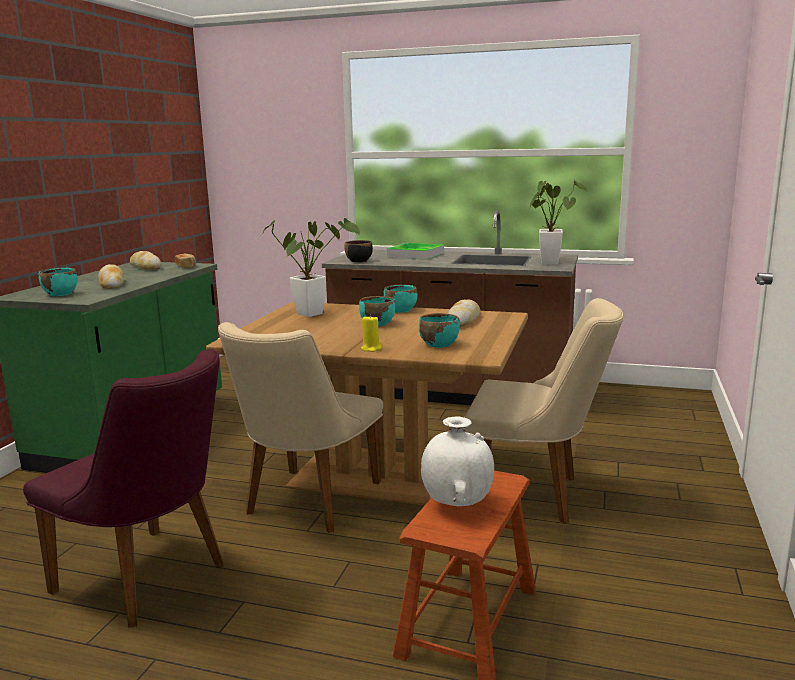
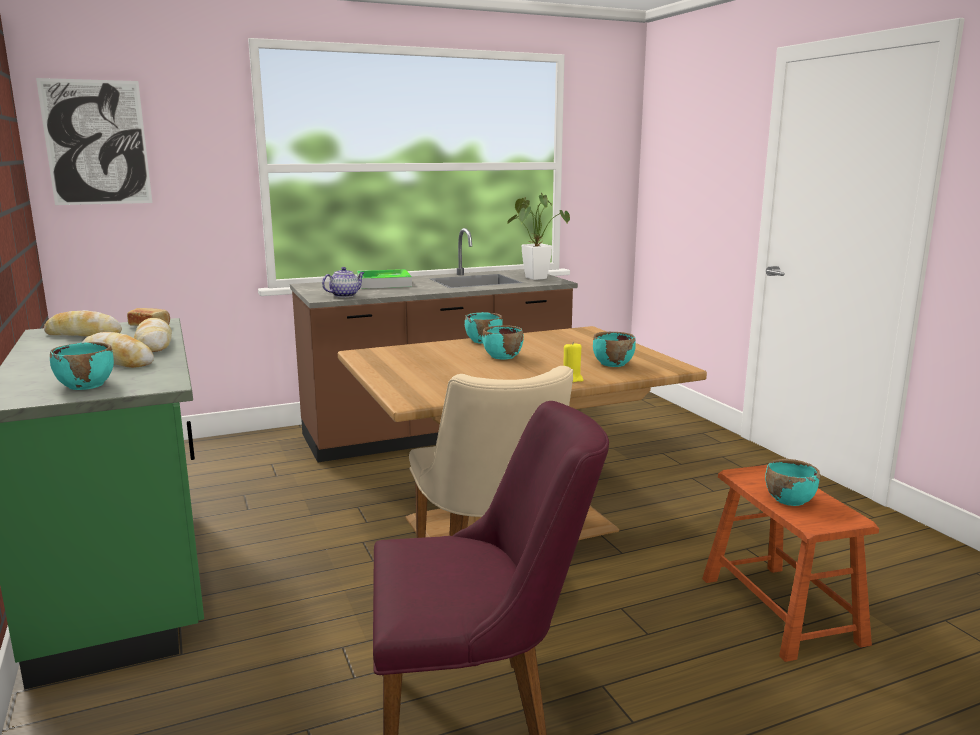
camera: 40 degrees left, 0 degrees up
potted plant [262,218,360,317] -> none
black bowl [344,240,373,262] -> teapot [322,267,365,297]
white vase [421,417,494,506] -> turquoise bowl [765,459,820,506]
bread [447,300,481,327] -> bread moved to [134,318,172,352]
beige chair [464,298,623,523] -> none
none -> picture [36,78,152,205]

